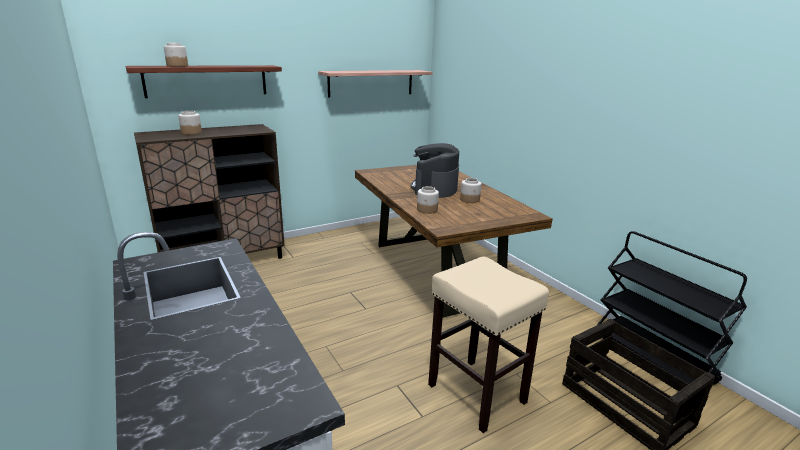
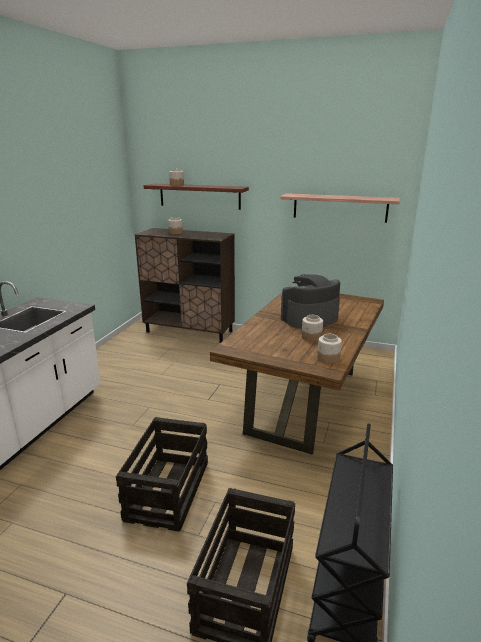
camera: 50 degrees right, 0 degrees up
jar [417,186,439,214] -> jar moved to [317,334,342,364]
beige stool [428,256,549,433] -> crate [116,417,208,532]

